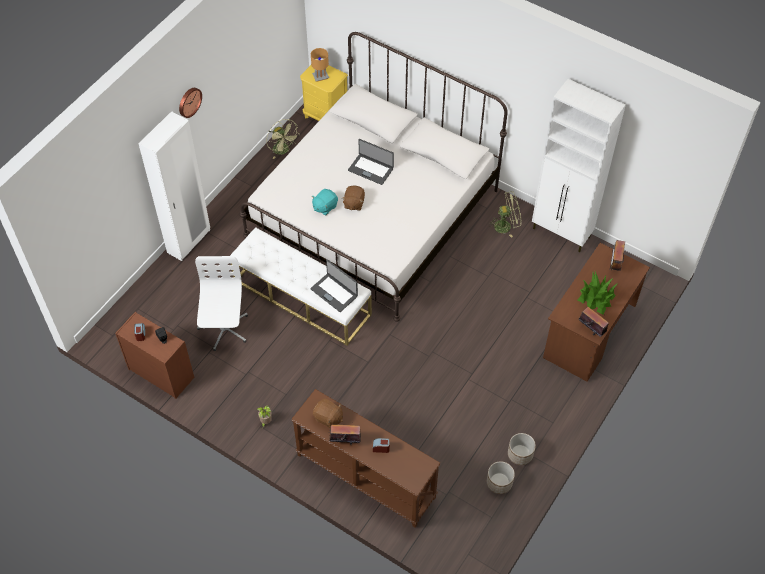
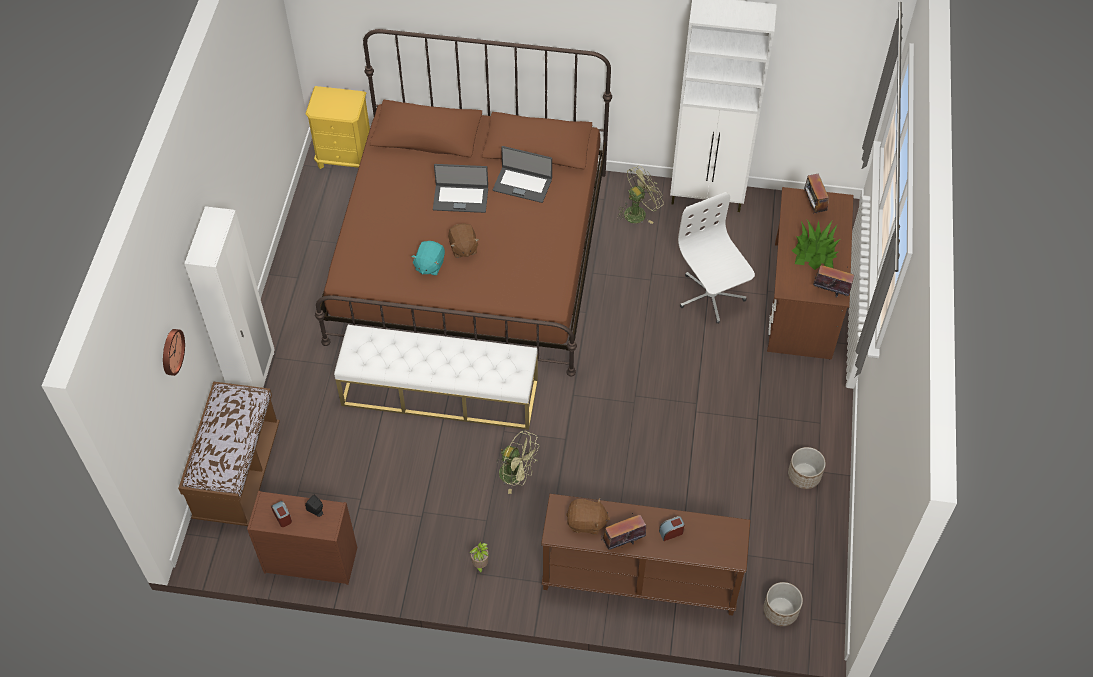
camera: 25 degrees left, 0 degrees up
wall clock [179,88,202,118] -> wall clock moved to [163,329,185,376]
white office chair [195,256,248,351] -> white office chair moved to [678,192,755,324]
white bed [240,32,508,321] -> brown bed [315,29,612,377]
green fan [266,119,300,159] -> green fan moved to [496,430,540,494]
laptop [310,259,358,312] -> laptop moved to [493,146,552,203]
brown table lamp [311,48,329,82] -> none
planter [487,461,515,494] -> planter moved to [763,582,803,626]
none -> brown bench [178,382,280,526]

